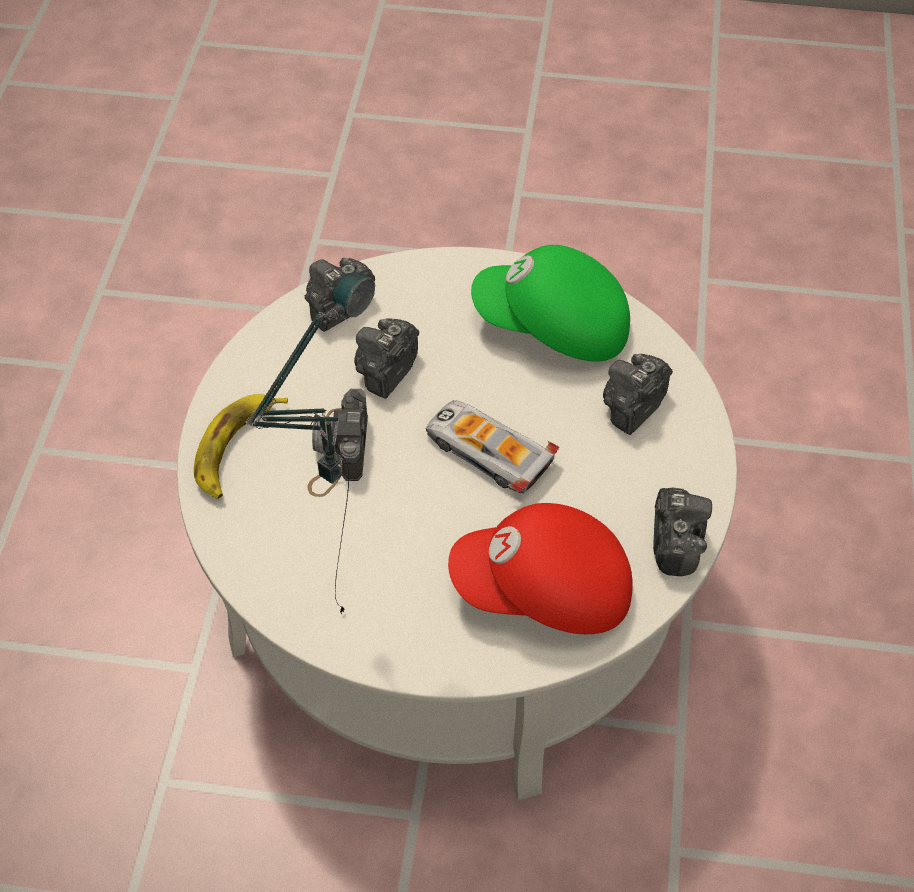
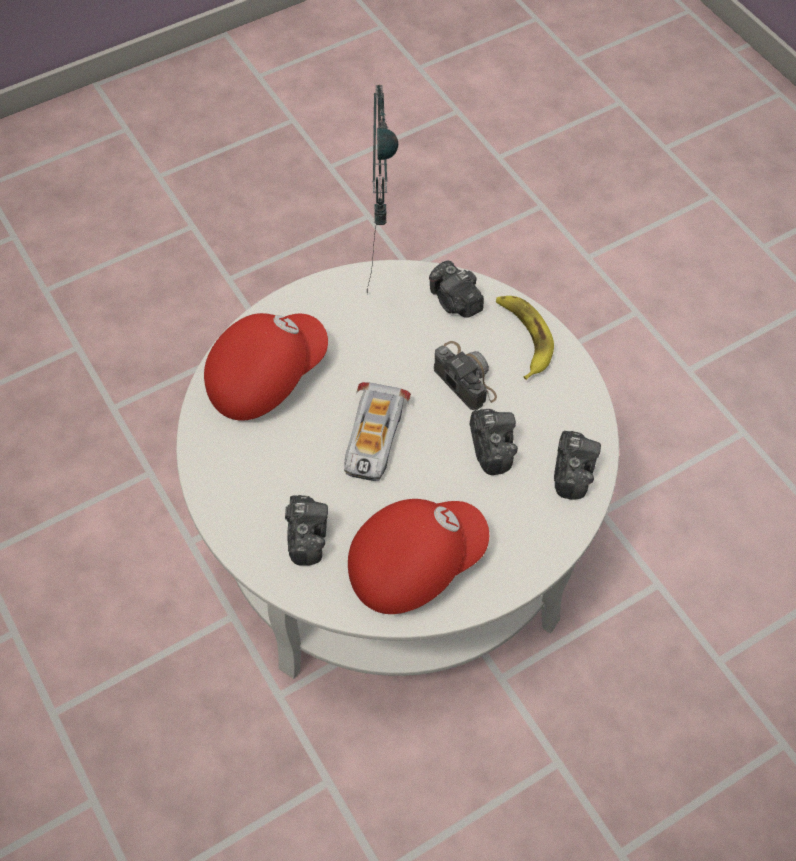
camera: 140 degrees right, 5 degrees up
toy car [426,400,559,493] -> toy car turned 105 degrees clockwise [344,382,411,481]
green cap [471,245,630,362] -> red cap [348,499,489,614]
camera [653,487,712,576] -> camera moved to [429,260,484,318]

